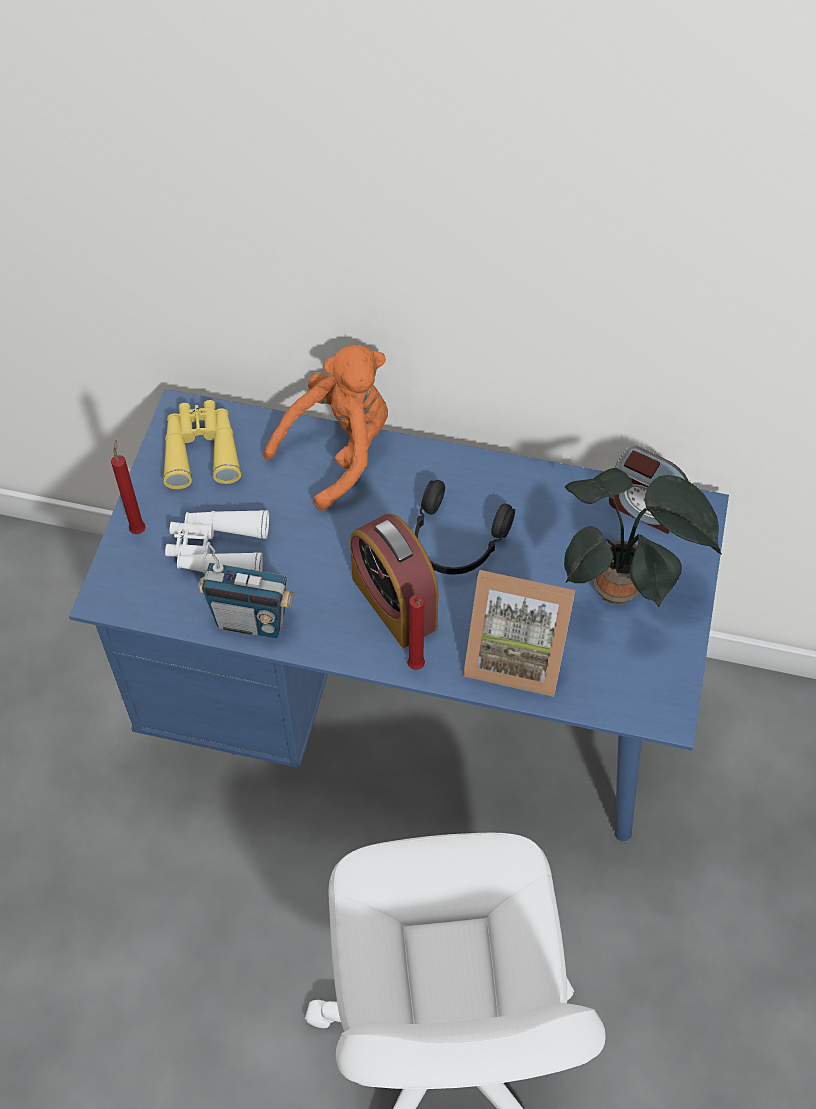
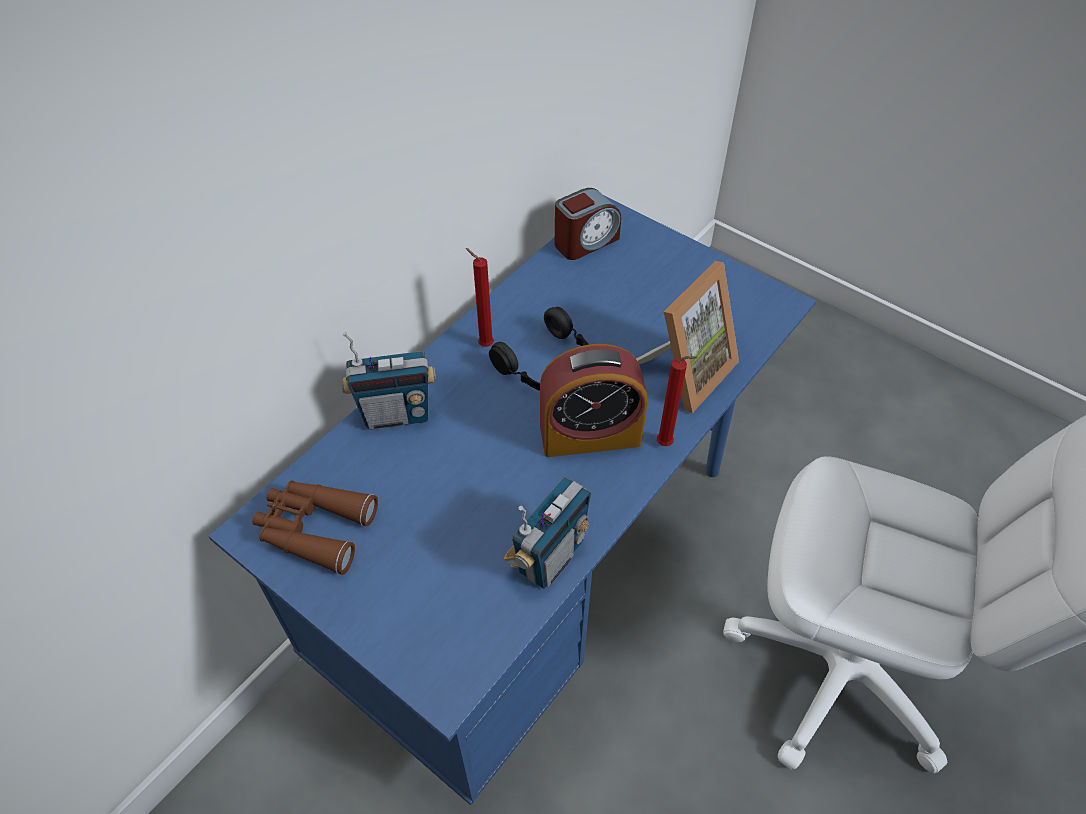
camera: 65 degrees left, 5 degrees down
red candle [111,441,146,534] -> red candle moved to [466,248,494,347]
yellow binoculars [163,400,241,489] -> brown binoculars [252,480,378,575]
white binoculars [165,510,269,573] -> none
orange plush toy [263,345,388,511] -> radio [341,332,436,430]
potted plant [564,468,722,607] -> none

